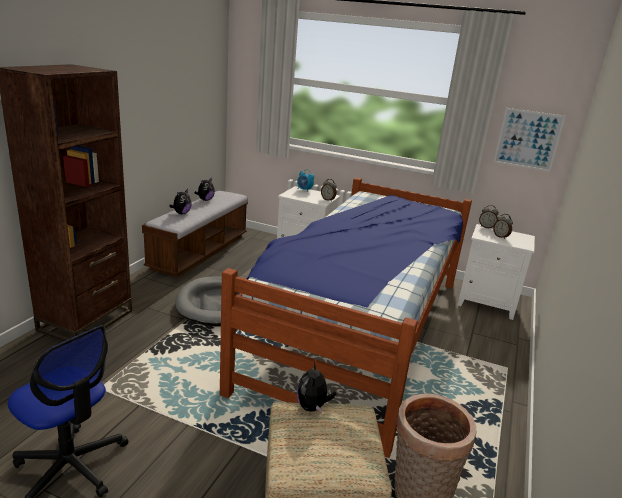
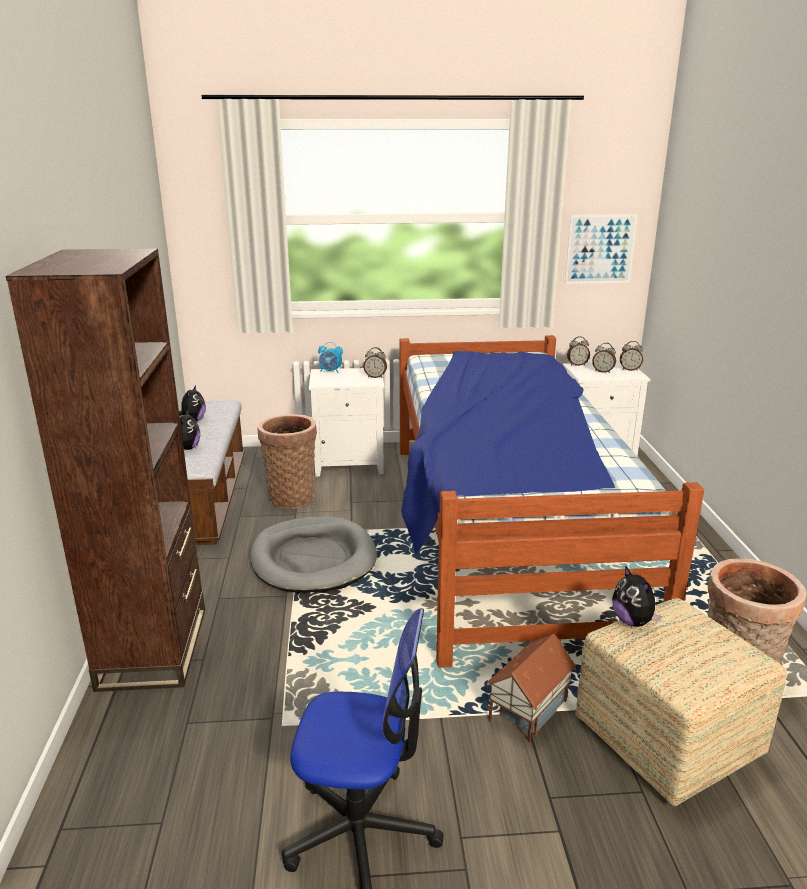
camera: 25 degrees left, 0 degrees up
none -> basket [257,414,317,509]
none -> toy house [487,634,576,742]
none -> alarm clock [620,341,643,371]

